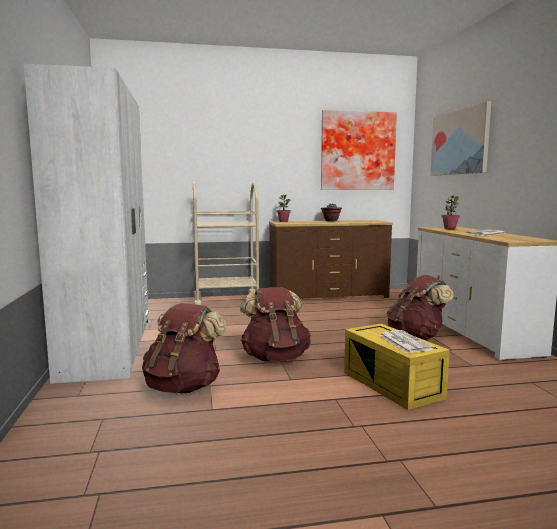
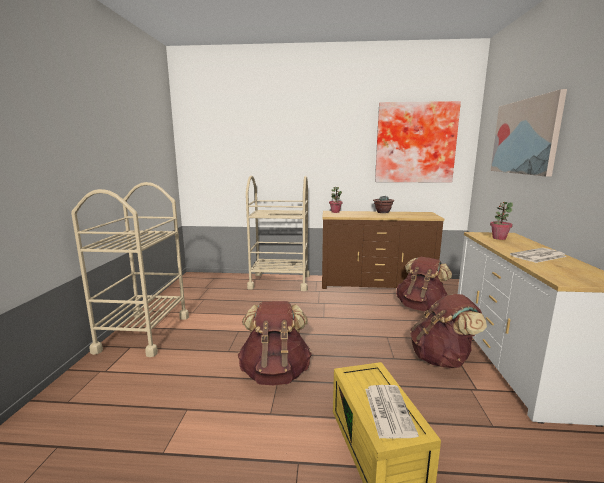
camera: 15 degrees right, 5 degrees up
white wardrobe [24,64,149,384] -> beige cart [71,182,189,357]
brown backpack [142,303,227,393] -> brown backpack moved to [396,257,452,312]

